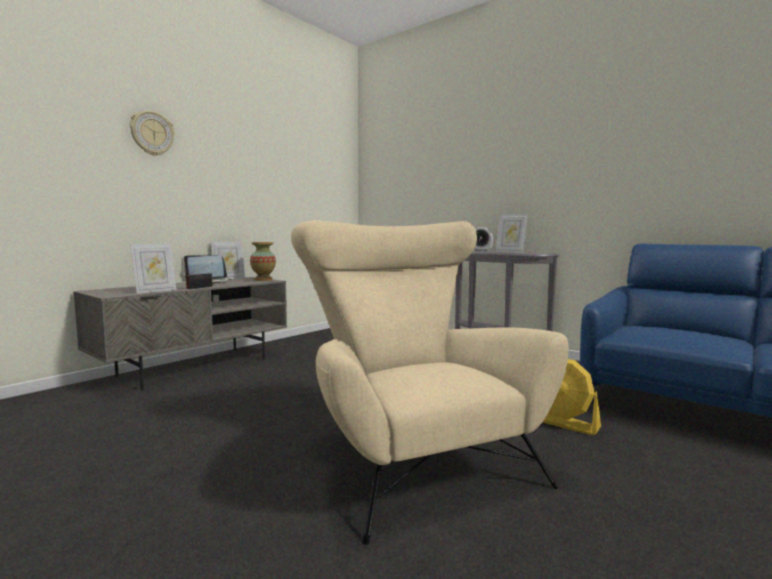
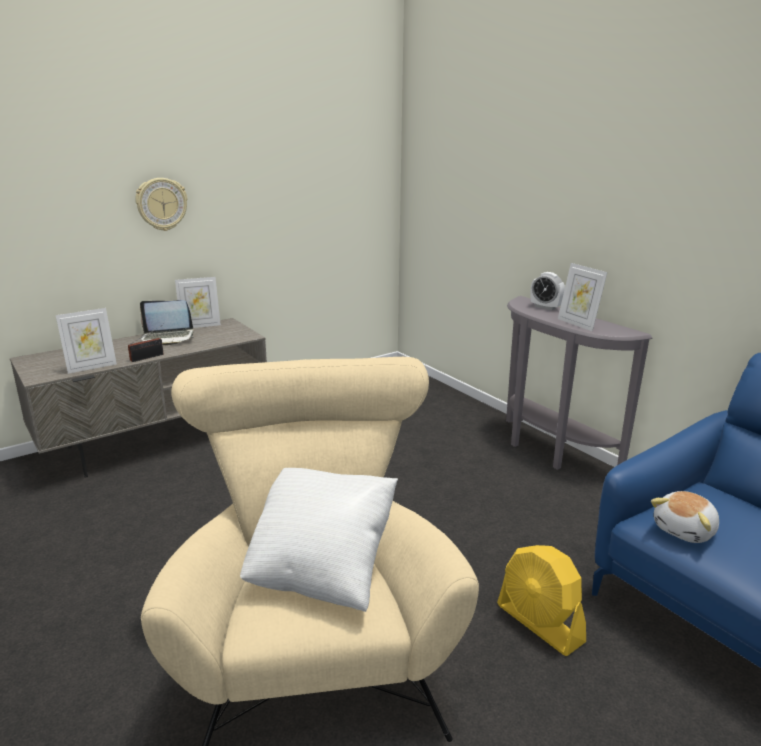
camera: 15 degrees right, 15 degrees up
wall clock [130,111,175,156] -> wall clock moved to [135,178,188,231]
vase [250,242,276,281] -> none
none -> white pillow [240,468,398,612]
none -> plush toy [651,491,719,543]

